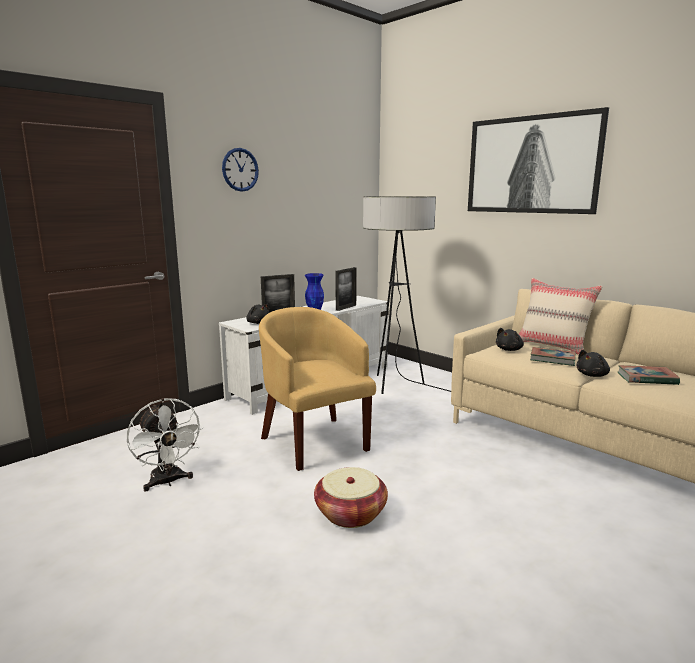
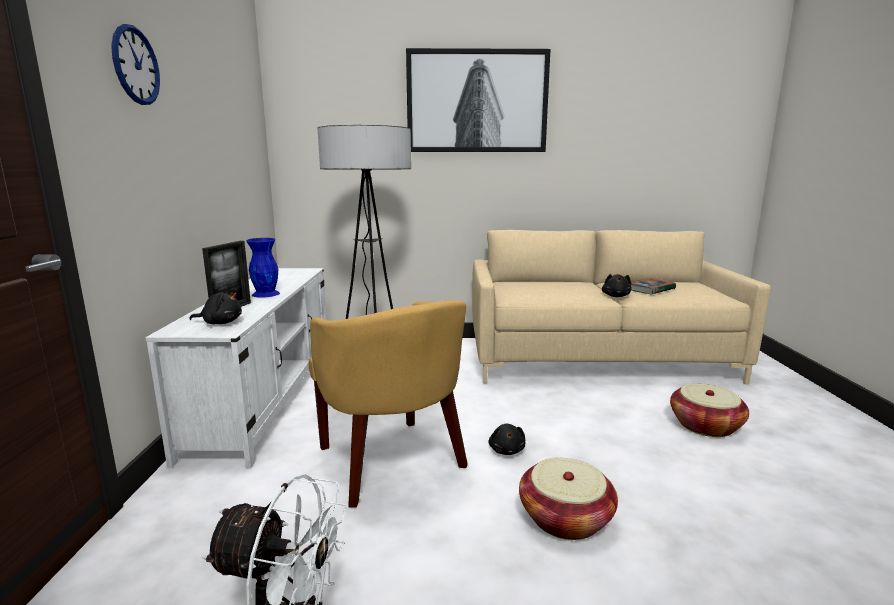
camera: 45 degrees left, 0 degrees up
yellow armchair [259,307,376,471] -> yellow armchair turned 135 degrees counterclockwise [309,300,468,508]
picture frame [335,267,357,311] -> none
black plush toy [496,328,524,351] -> black plush toy moved to [488,424,525,455]
beige pillow [519,278,603,355] -> none
book [530,347,576,366] -> none
none -> basket [670,384,749,437]

